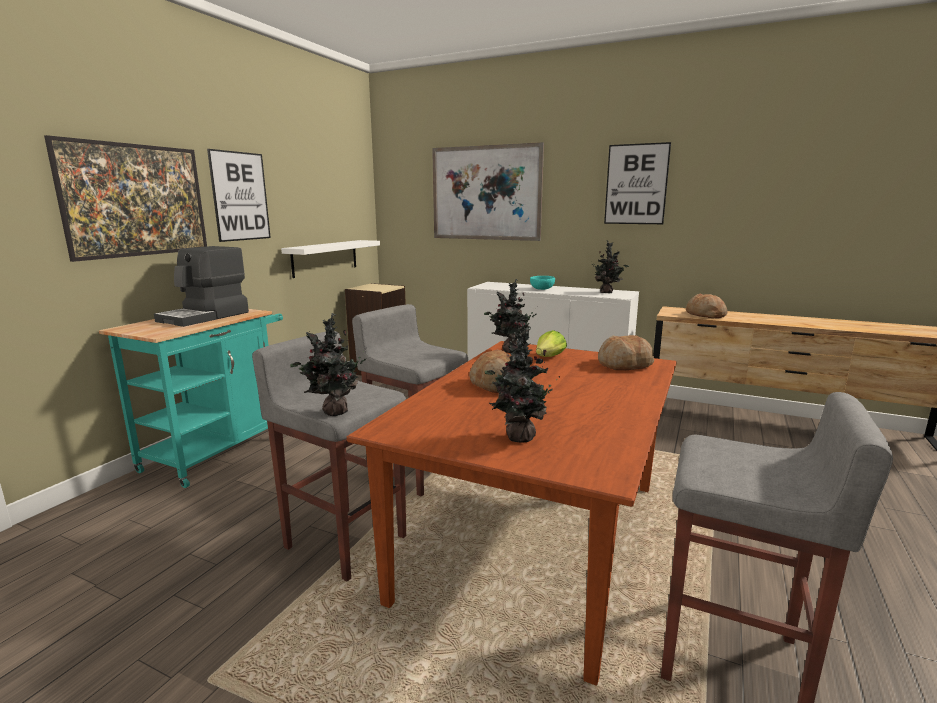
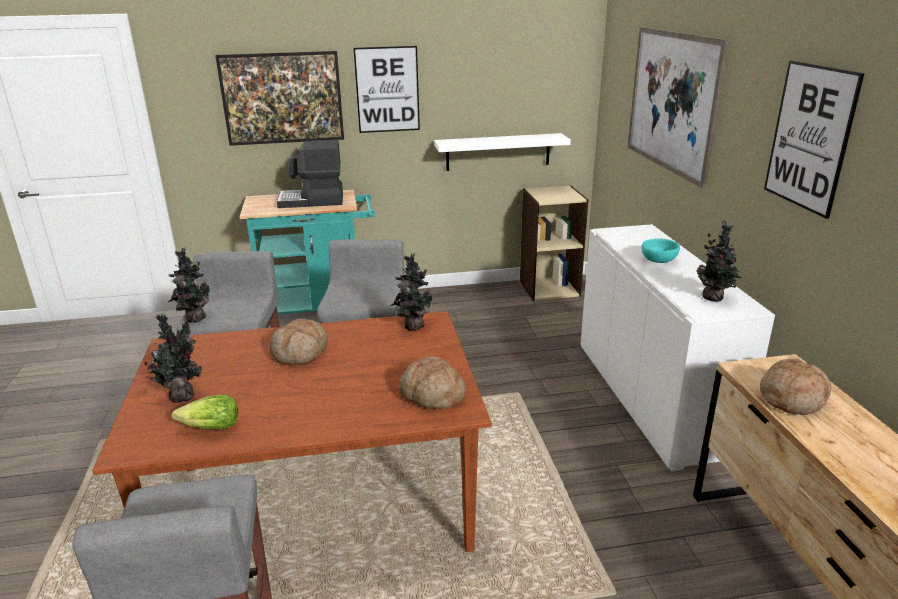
camera: 55 degrees right, 10 degrees up
lettuce [536,330,567,357] -> lettuce moved to [172,394,238,430]

